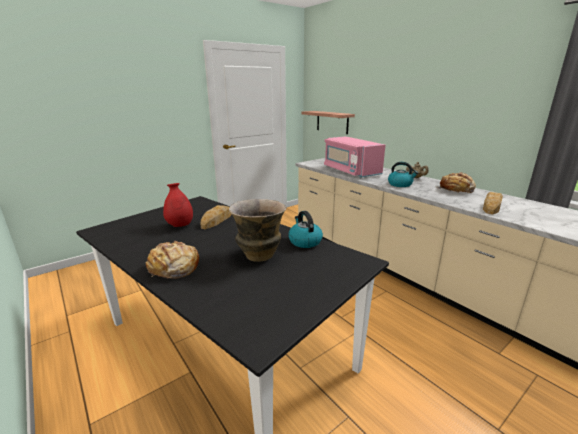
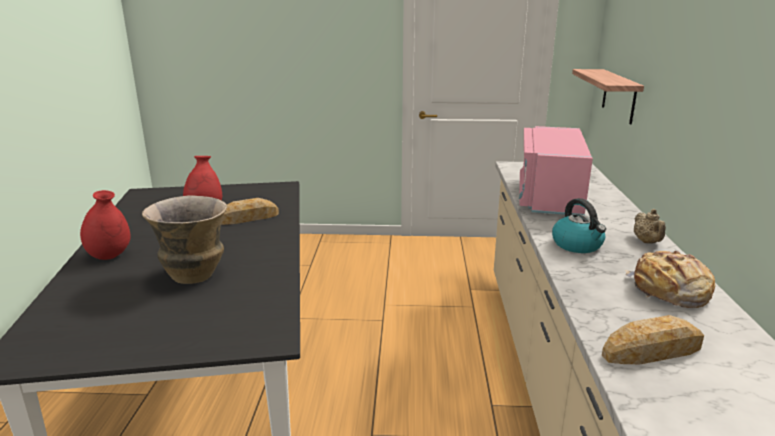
camera: 40 degrees right, 0 degrees up
bread [146,241,199,279] -> red vase [80,190,131,260]
kettle [288,211,323,248] -> none

